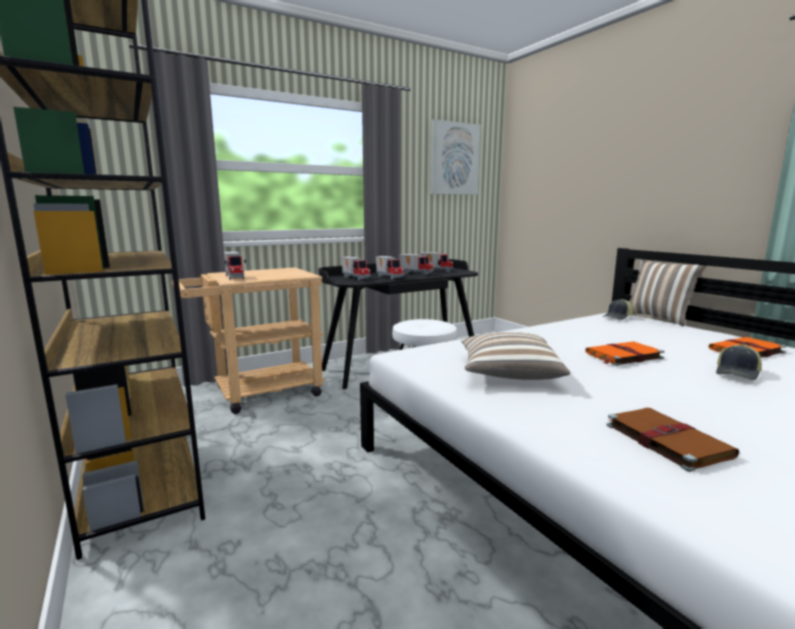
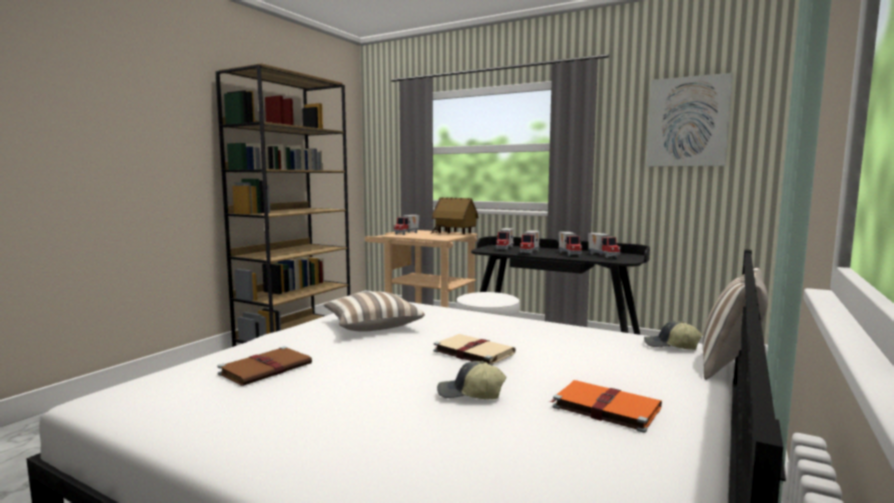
camera: 60 degrees right, 5 degrees down
orange book [585,342,664,366] -> beige book [434,334,516,365]
none -> toy house [431,197,479,234]

